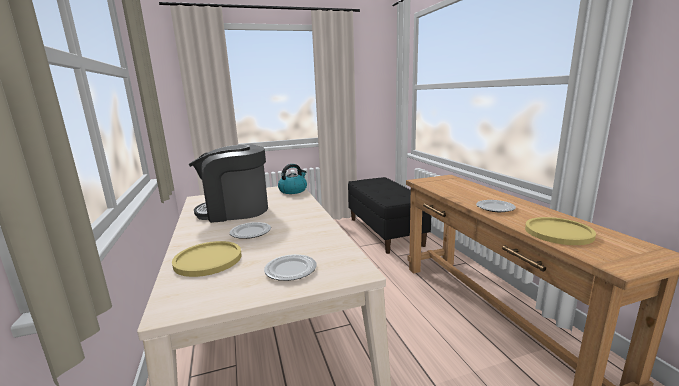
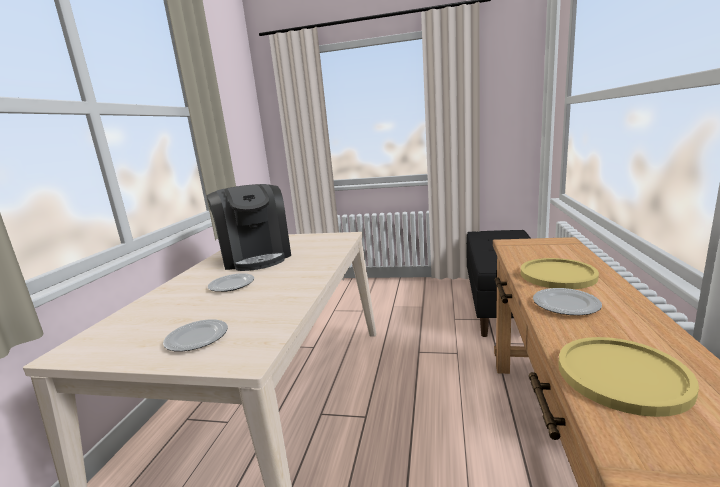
camera: 30 degrees right, 0 degrees up
yellow plate [172,241,242,277] -> yellow plate moved to [521,258,599,289]
coffee machine [188,144,268,223] -> coffee machine turned 135 degrees counterclockwise [206,184,291,271]
kettle [278,164,307,194] -> none

